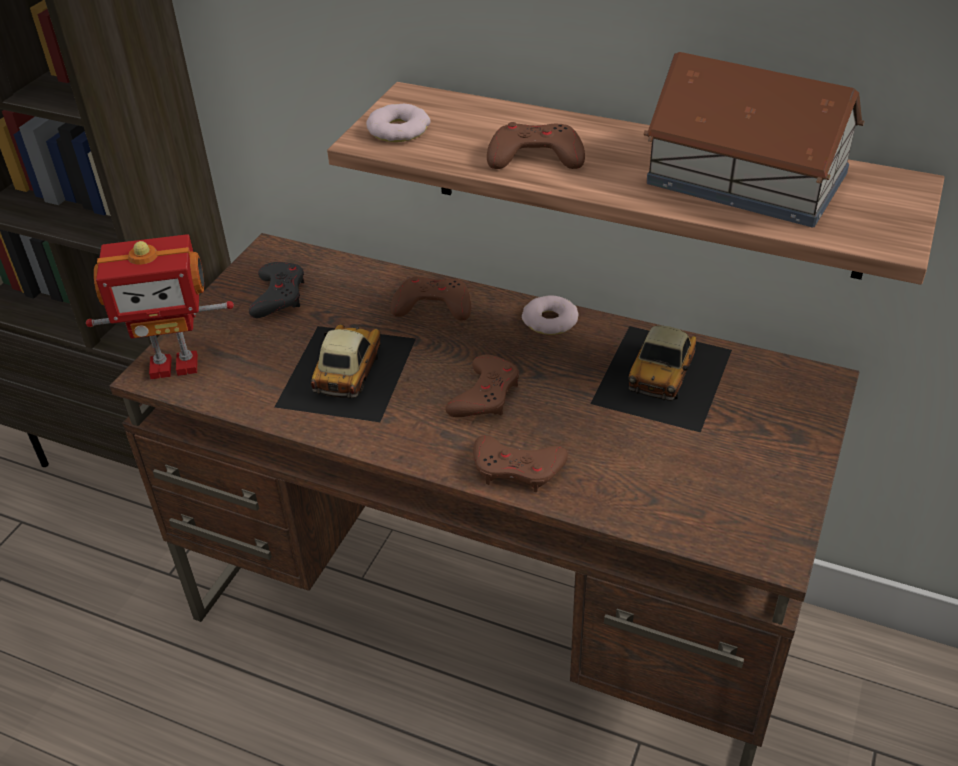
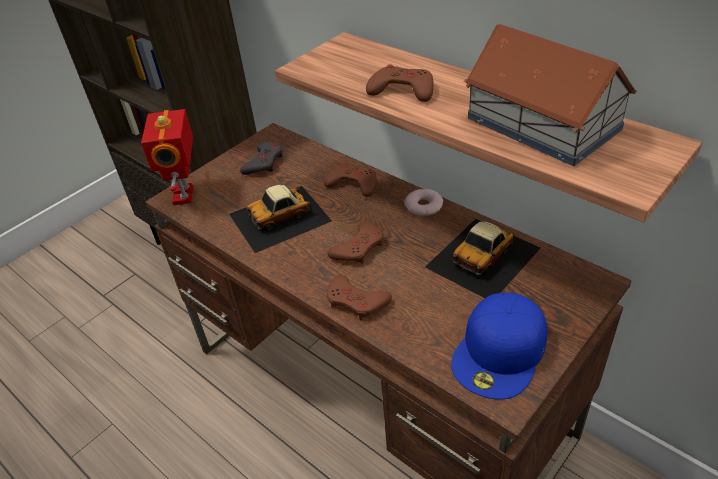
camera: 20 degrees right, 0 degrees up
toy robot [86,234,234,379] -> toy robot turned 75 degrees clockwise [141,109,193,205]
toy car [275,324,416,422] -> toy car turned 150 degrees counterclockwise [229,185,332,253]
donut [366,104,431,142] -> none
none -> blue cap [451,293,547,400]

